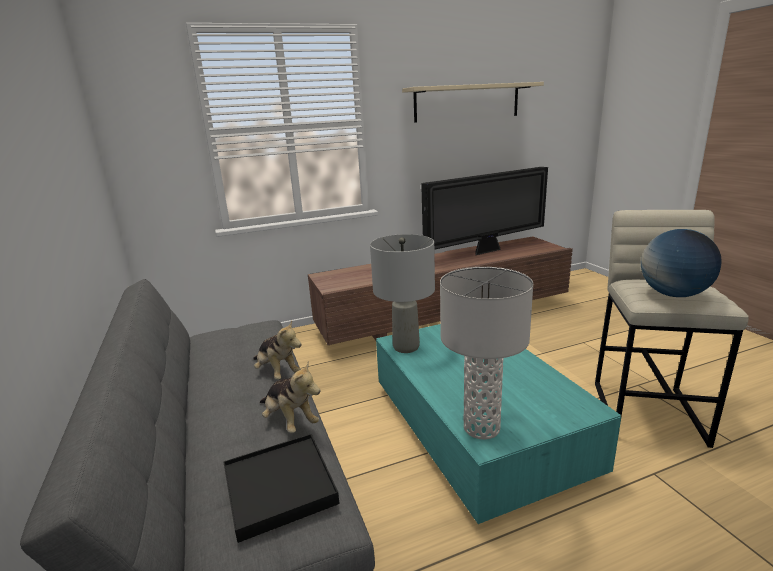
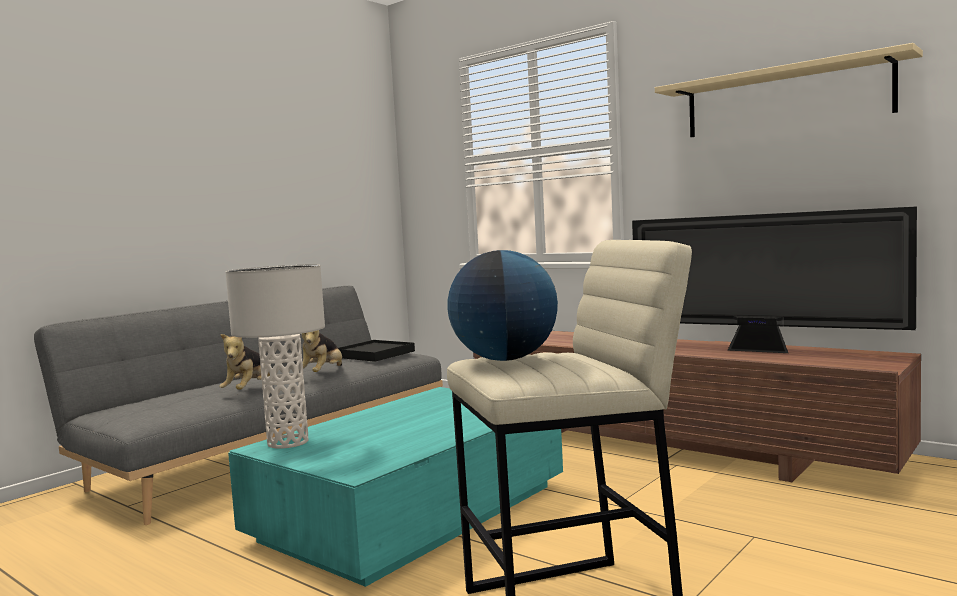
camera: 60 degrees right, 15 degrees down
black tray [223,434,340,543] -> black tray moved to [338,340,415,362]
grey table lamp [370,234,435,353] -> none

